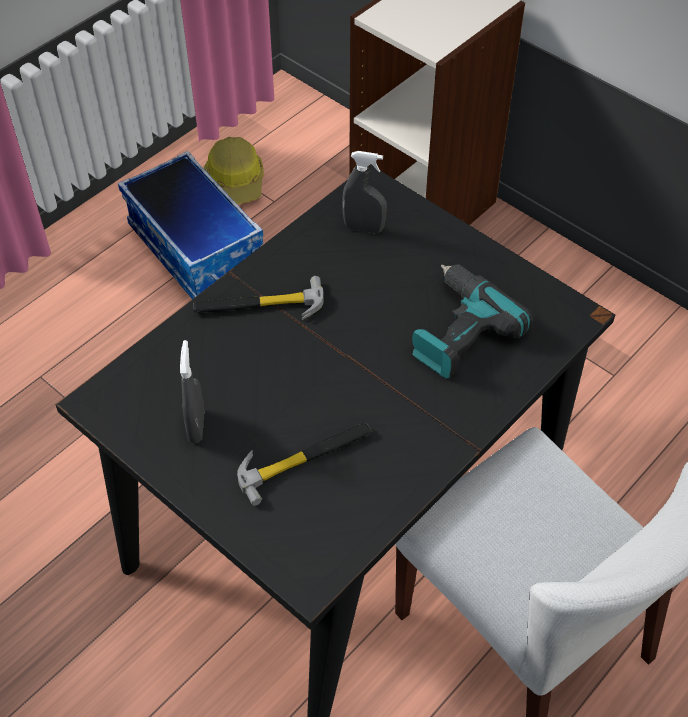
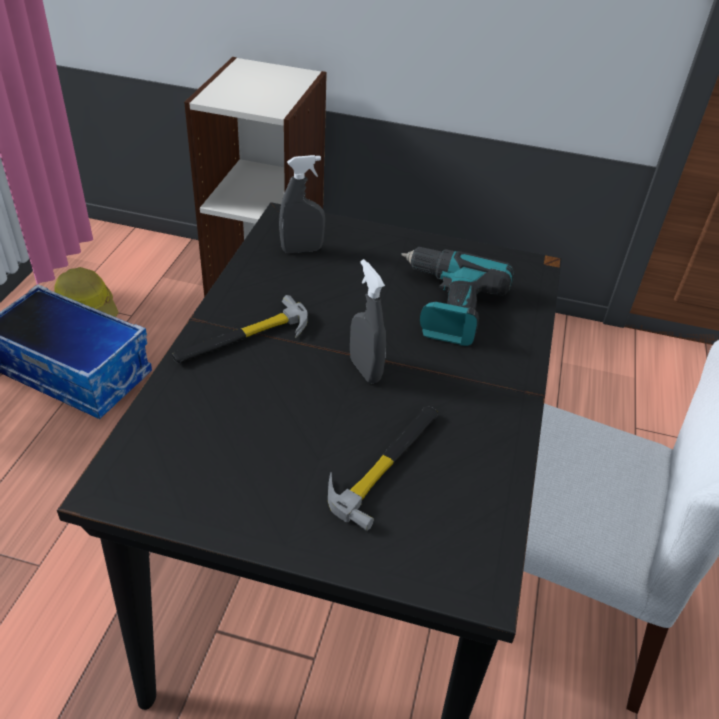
camera: 30 degrees left, 10 degrees down
grey spray bottle [180,340,204,443] -> grey spray bottle moved to [350,259,386,383]

